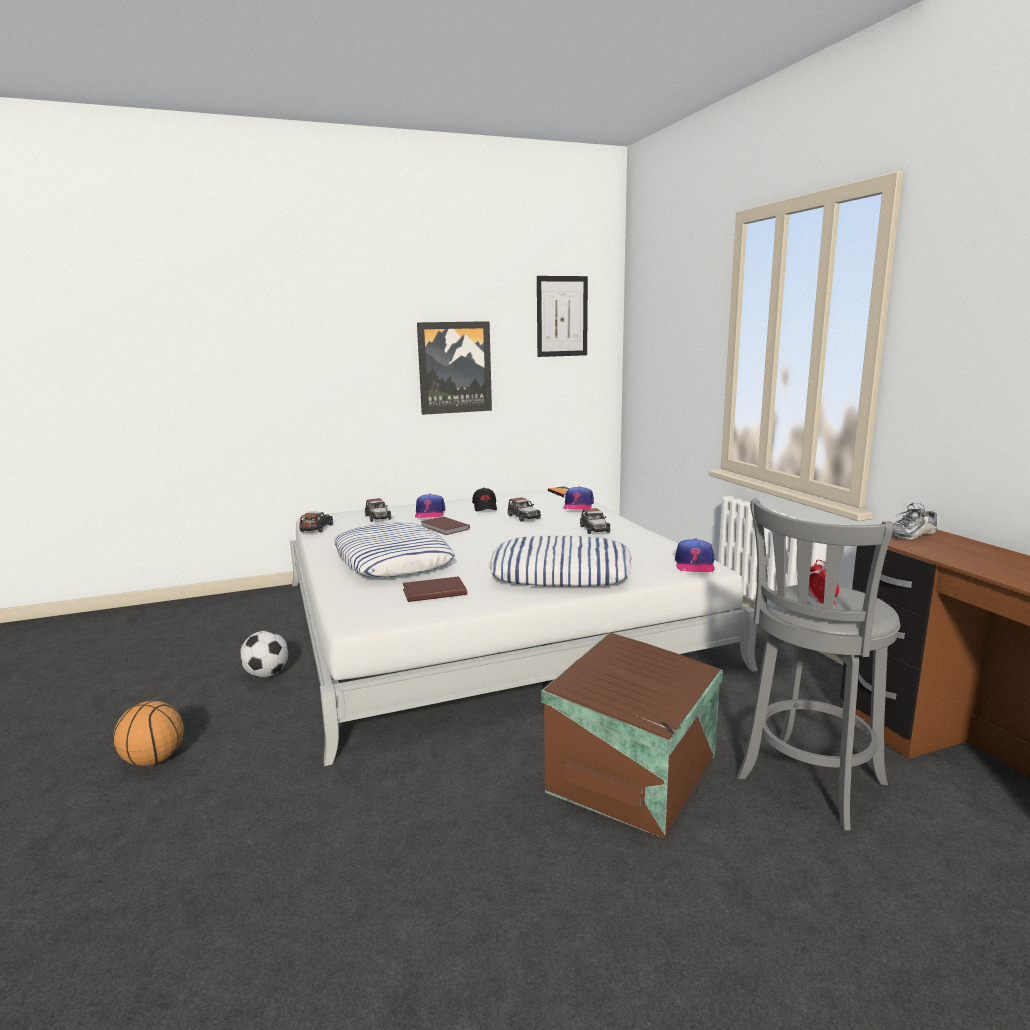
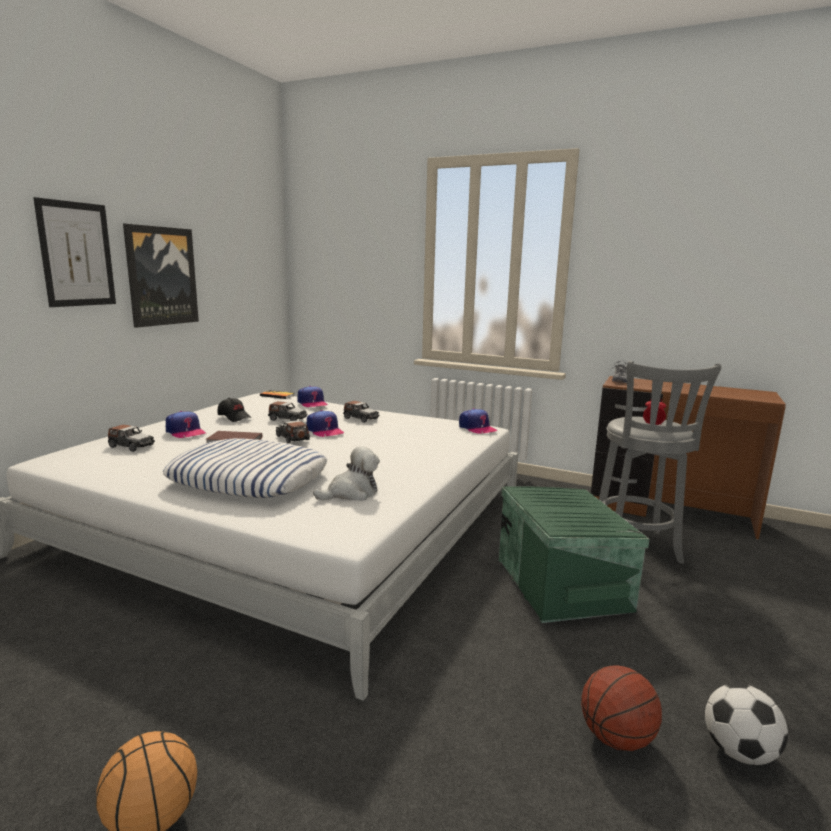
camera: 45 degrees left, 0 degrees up
football [240,631,289,678] -> football moved to [705,683,788,765]
toy car [299,512,333,532] -> toy car moved to [276,420,310,443]
brown book [403,576,467,602] -> plush toy [313,447,380,501]
pillow [489,536,632,587] -> none
picture [537,276,588,357] -> picture moved to [33,197,116,307]
brown storage box [541,633,723,839] -> green storage box [499,486,649,623]
none -> cap [307,410,344,437]
none -> basketball [581,665,662,751]

